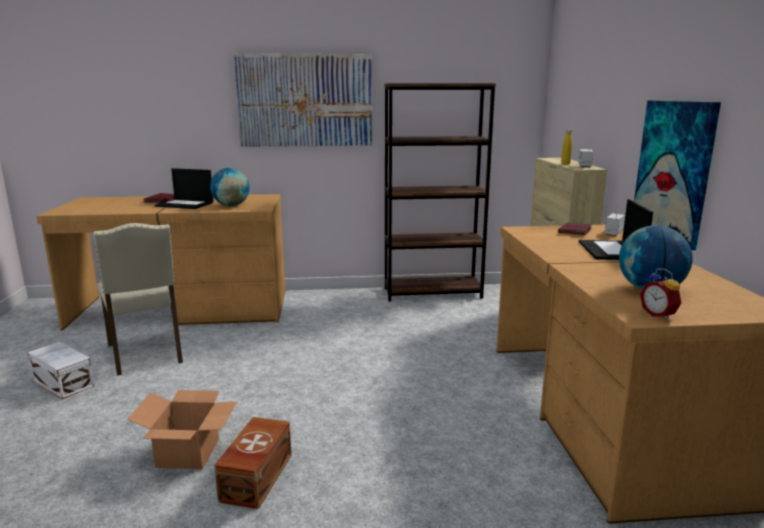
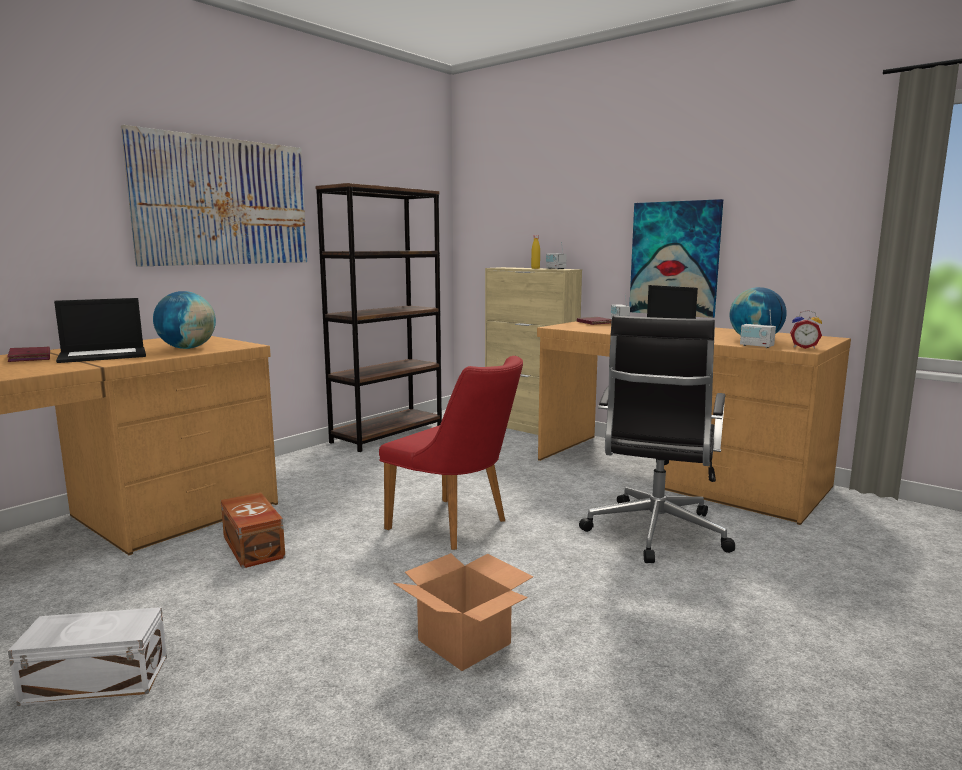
camera: 45 degrees left, 5 degrees down
beige chair [94,223,183,376] -> none
brown storage box [214,417,292,509] -> brown storage box moved to [221,492,286,569]
none -> red chair [379,356,523,550]
none -> black office chair [579,316,735,563]
none -> radio [740,310,776,348]

